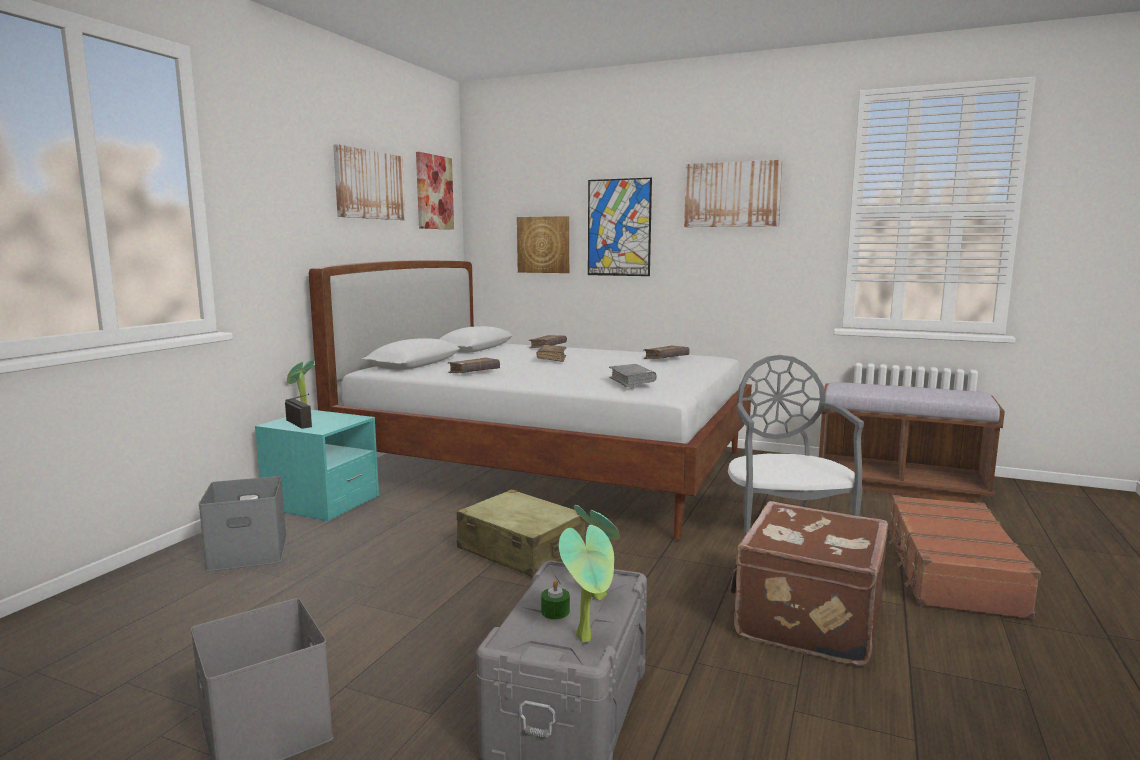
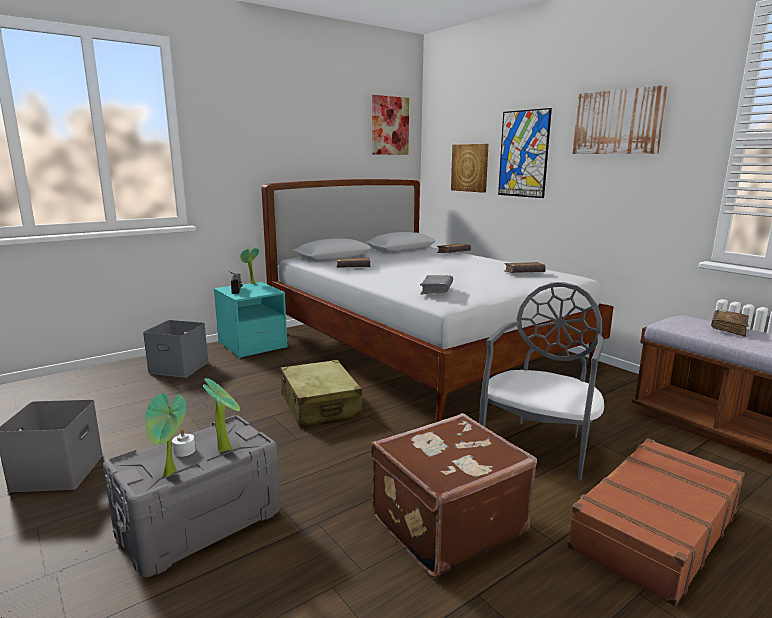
camera: 30 degrees right, 5 degrees up
picture [333,144,405,220] -> none
brown book [537,345,567,362] -> brown book moved to [711,310,749,337]
green candle [541,580,570,619] -> white candle [172,429,195,457]

